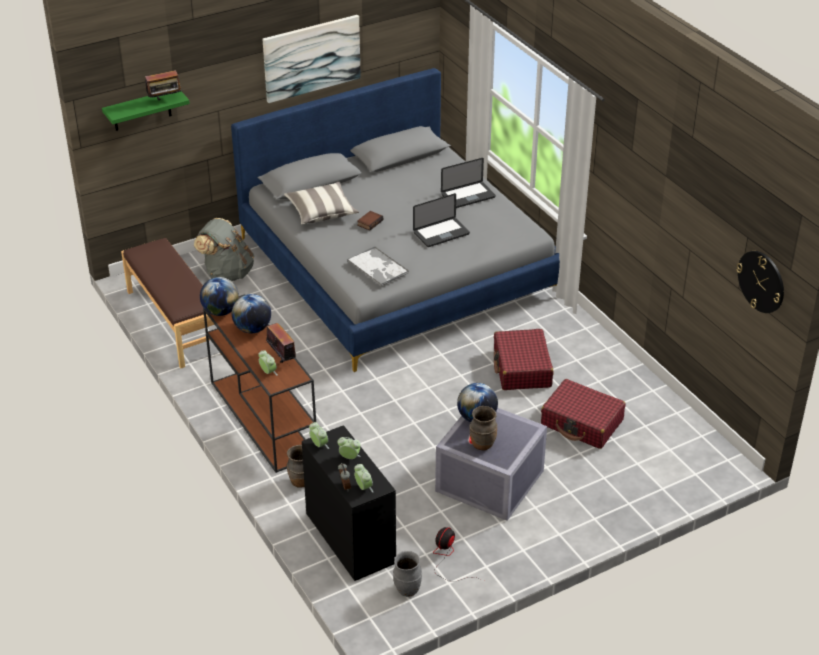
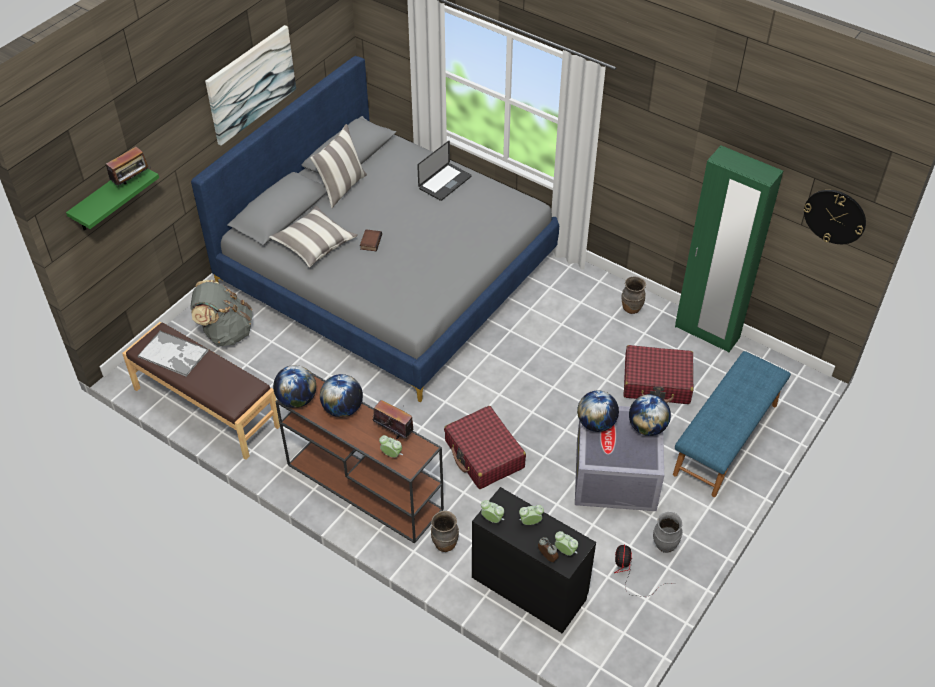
camera: 25 degrees left, 10 degrees up
tray [347,247,409,286] -> tray moved to [137,330,209,377]
grey vase [393,551,422,597] -> grey vase moved to [653,512,683,553]
laptop [413,193,470,247] -> none
brown vase [469,406,497,450] -> brown vase moved to [622,277,646,314]
red suitcase [494,329,554,390] -> red suitcase moved to [444,406,526,489]
none -> pillow [310,124,367,208]
none -> globe [629,394,671,436]
none -> blue bench [673,351,791,497]
none -> green wardrobe [675,145,783,353]

